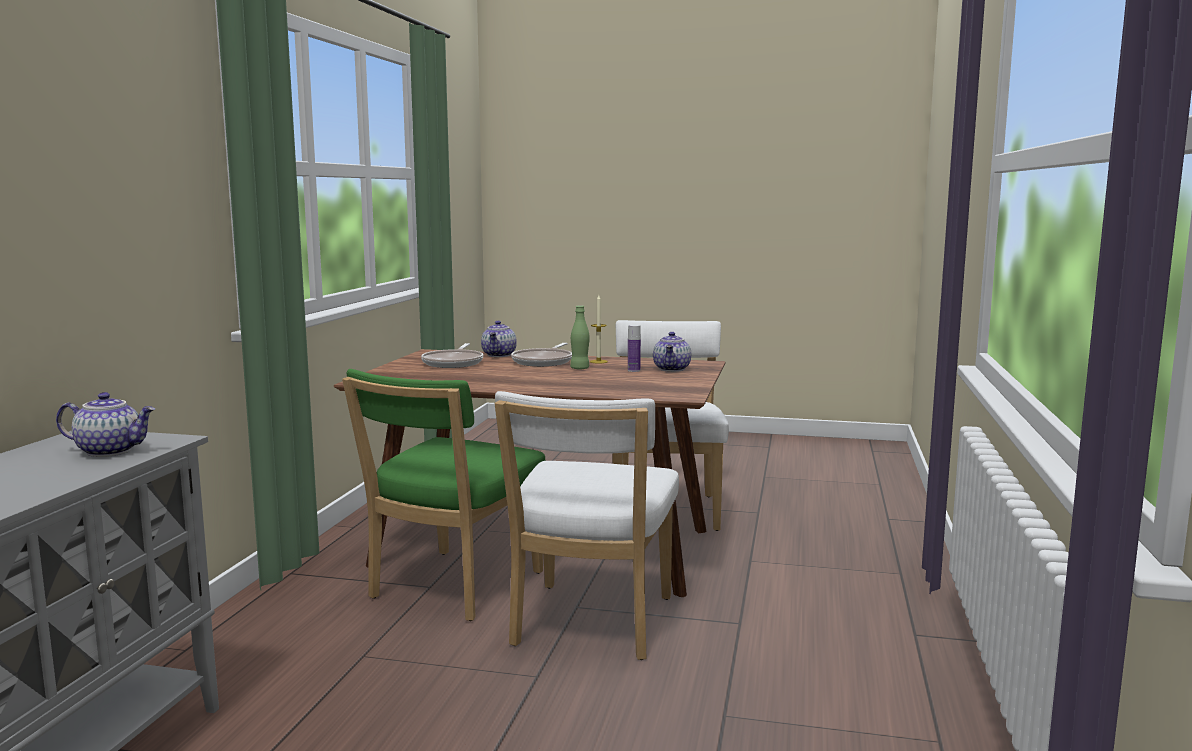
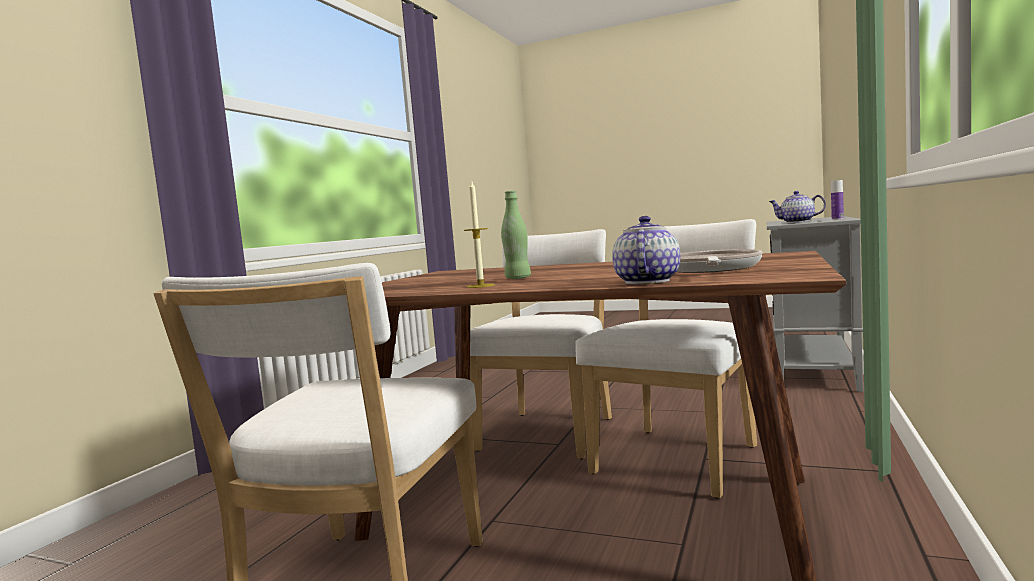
camera: 170 degrees left, 5 degrees down
green chair [342,369,545,621] -> white chair [575,219,757,498]
frying pan [511,343,572,367] -> none
bottle [628,324,641,372] -> bottle moved to [831,180,844,220]
teapot [653,332,691,372] -> none

